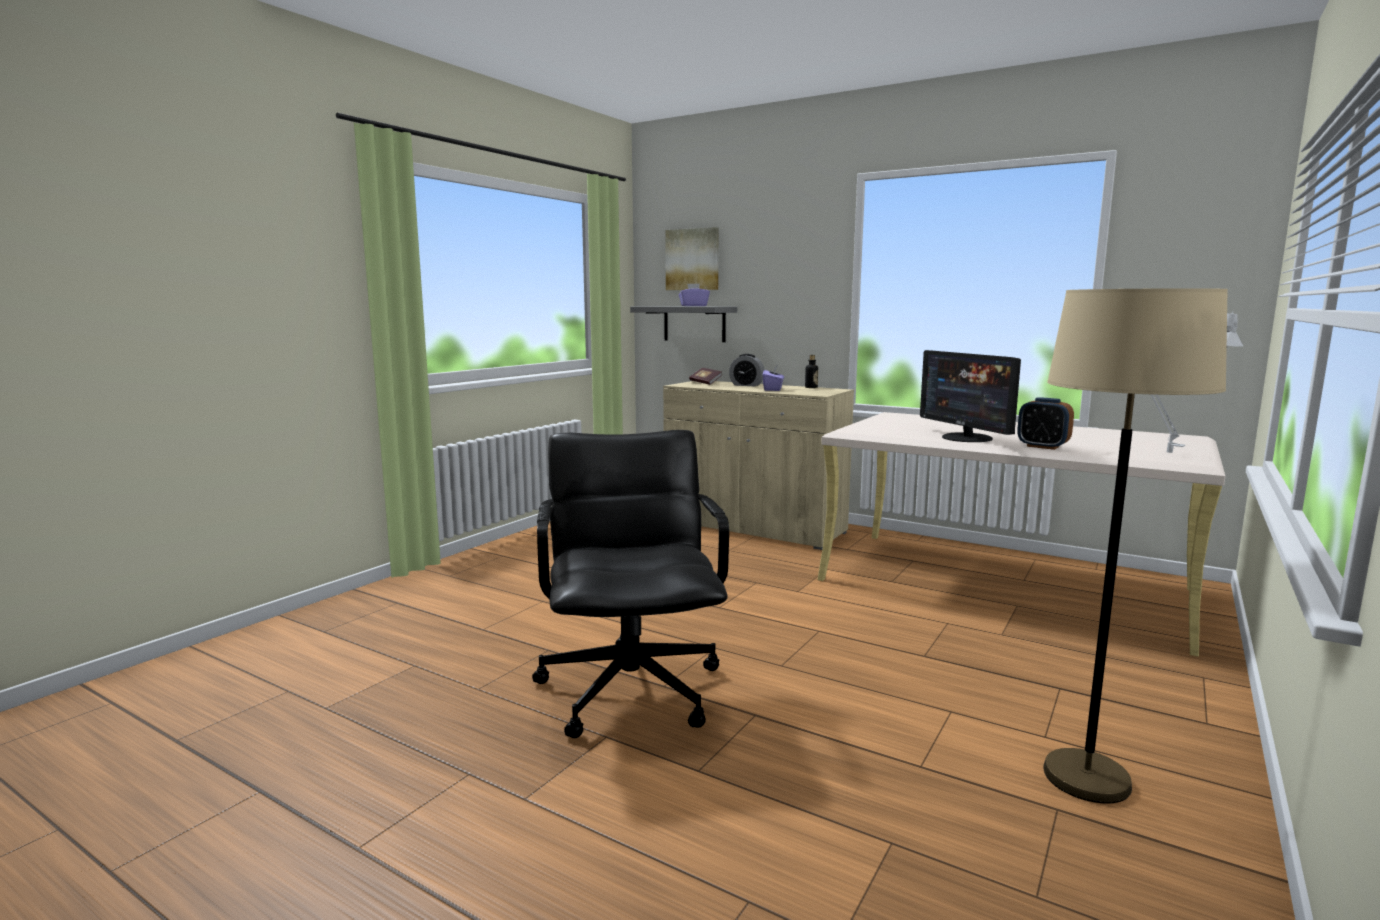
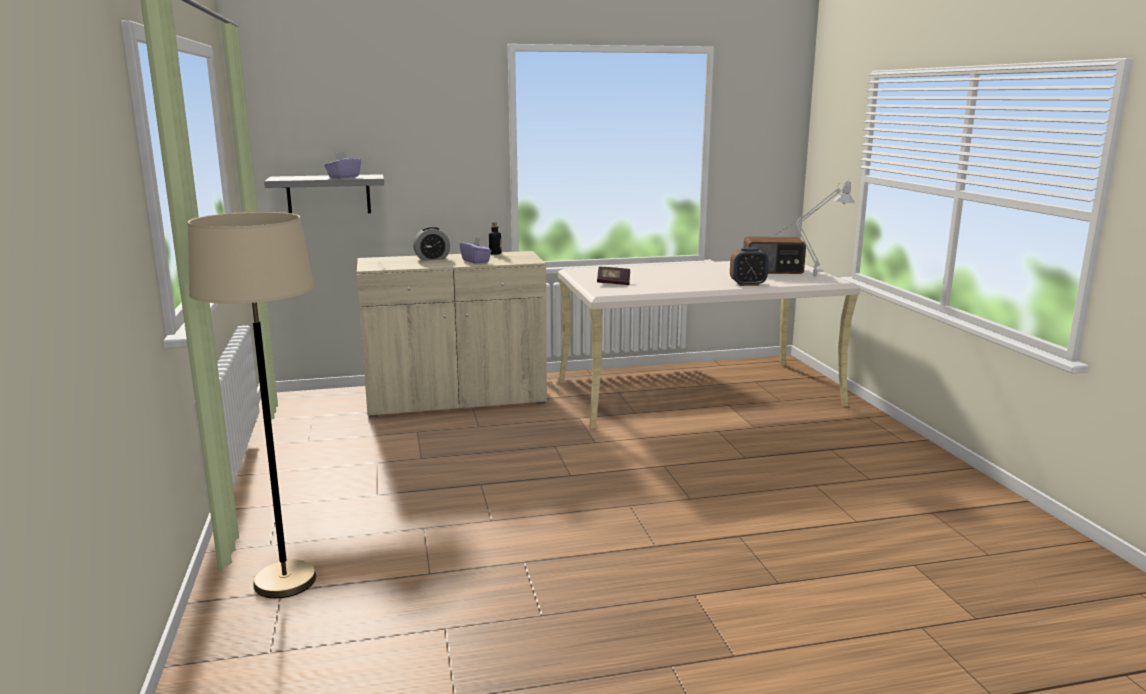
camera: 45 degrees left, 5 degrees up
black office chair [532,430,729,738] -> none
picture [665,227,719,290] -> none
book [689,368,722,385] -> book moved to [597,267,630,285]
monitor [920,350,1021,442] -> none
beige floor lamp [1043,288,1228,804] -> beige floor lamp moved to [188,212,316,598]
none -> radio [743,237,806,274]

